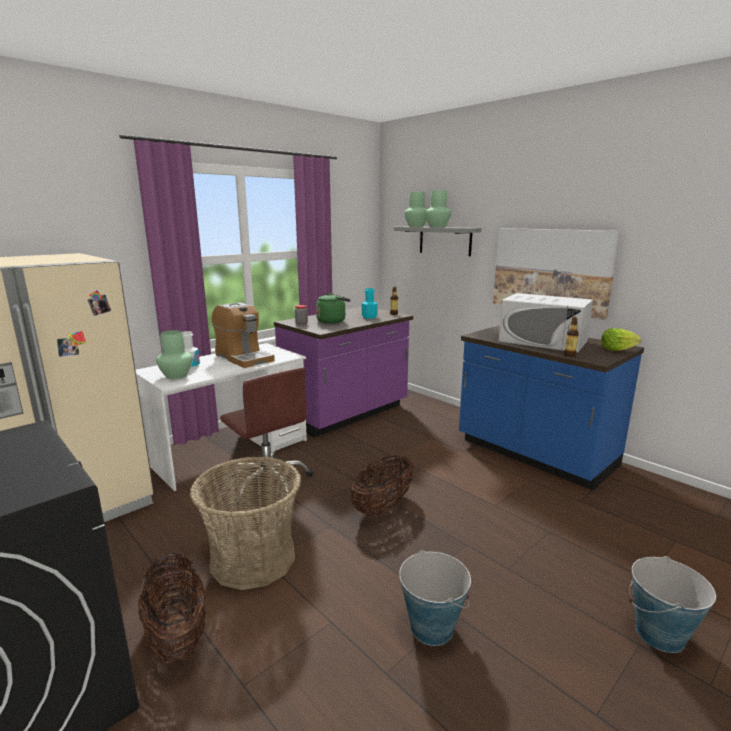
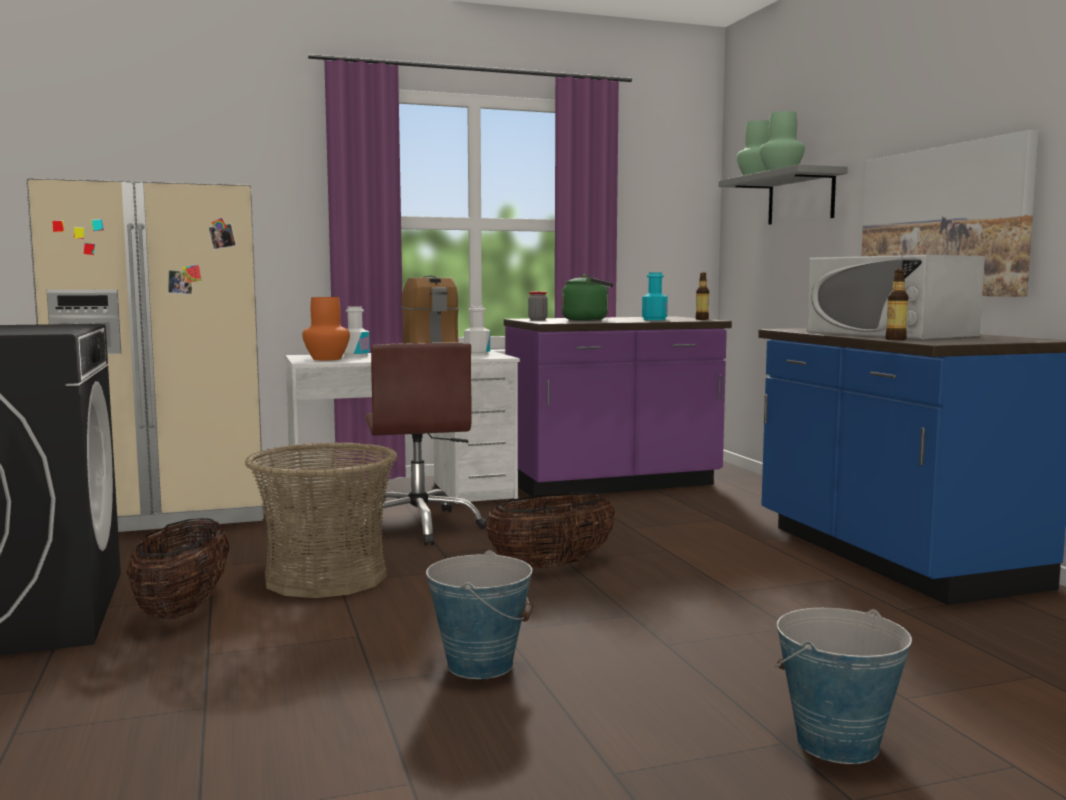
camera: 25 degrees right, 10 degrees down
green vase [156,330,192,379] -> orange vase [302,297,350,360]
lettuce [601,328,641,351] -> none
none -> white bottle [464,306,490,355]

